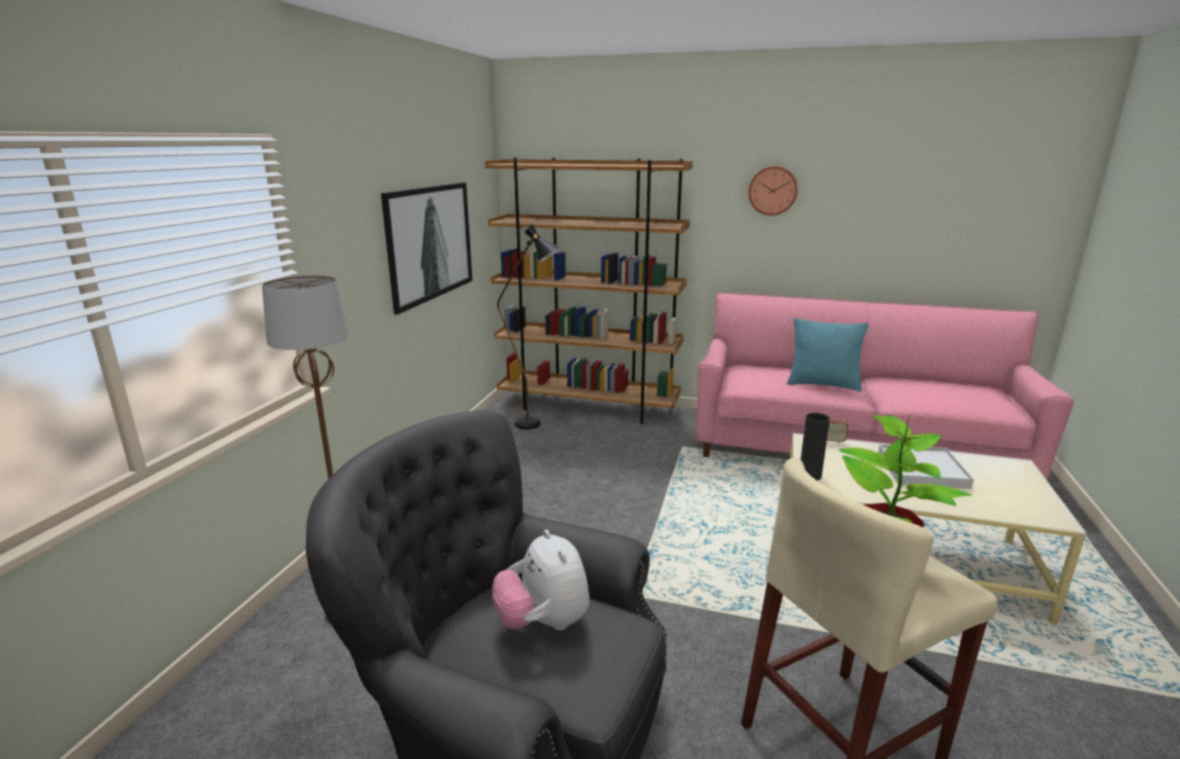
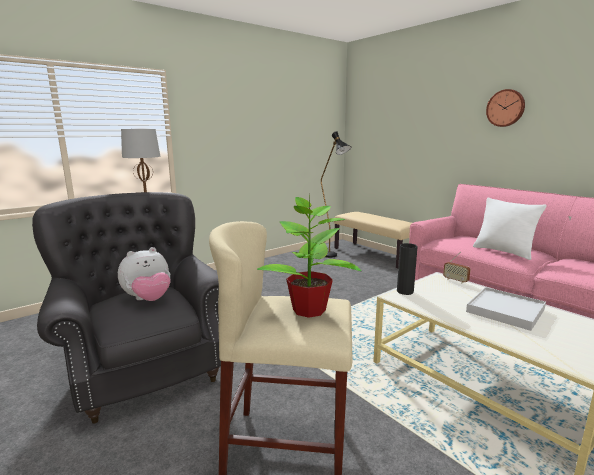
camera: 35 degrees right, 5 degrees down
picture [381,182,472,315] -> none
brown bookcase [485,158,693,424] -> beige bench [334,212,412,269]
plush toy [492,530,590,630] -> plush toy turned 135 degrees counterclockwise [118,247,170,301]
turquoise pillow [787,318,869,391] -> white pillow [473,198,547,260]

